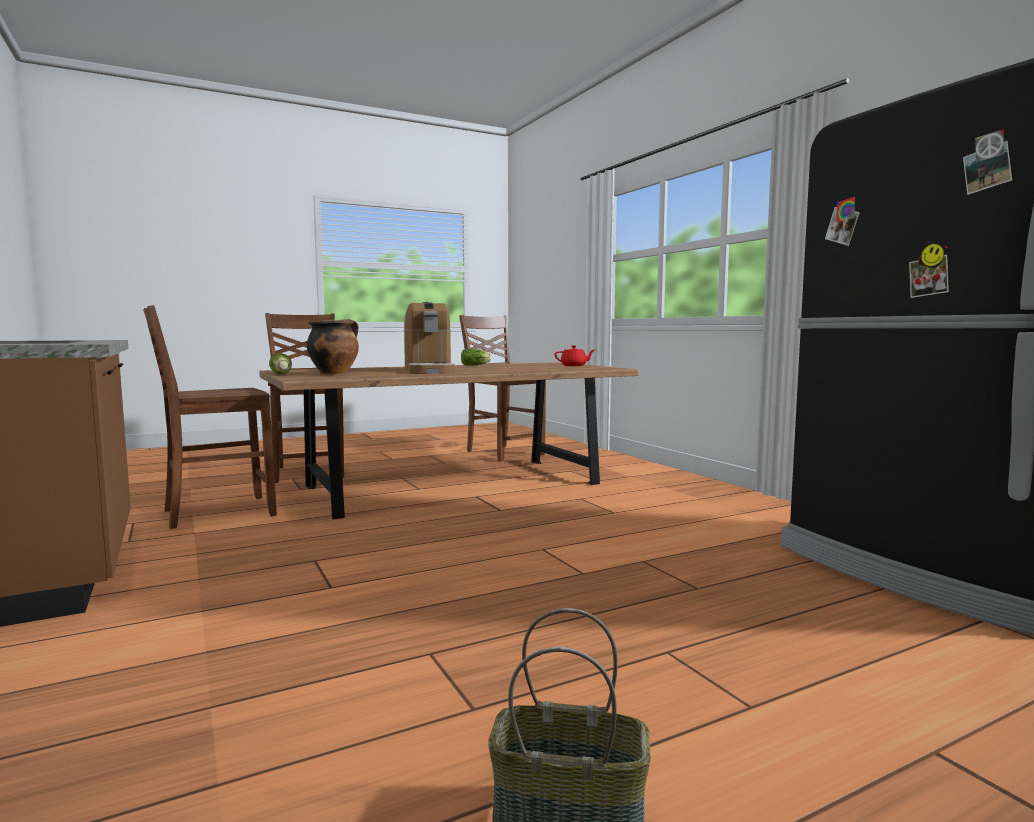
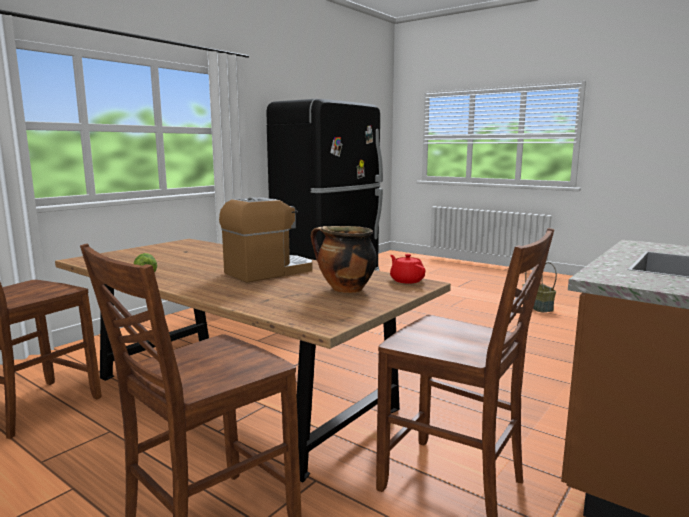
camera: 115 degrees left, 5 degrees up
lettuce [269,353,292,374] -> none
red teapot [554,345,595,366] -> red teapot moved to [390,254,425,283]

